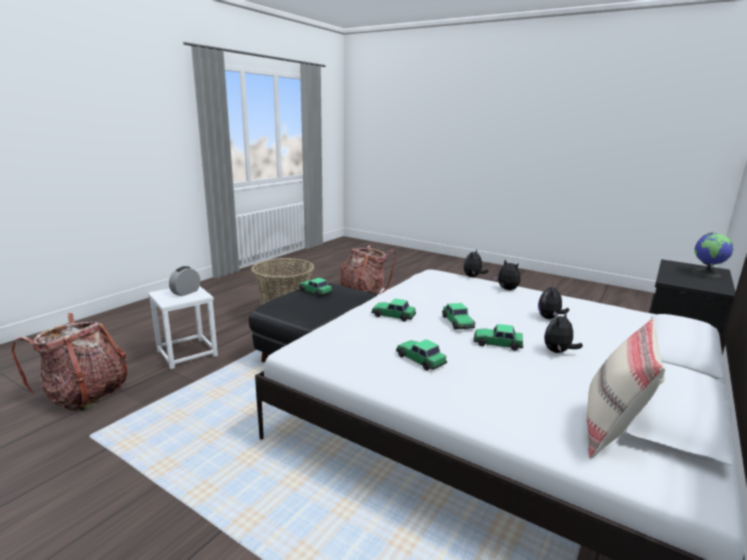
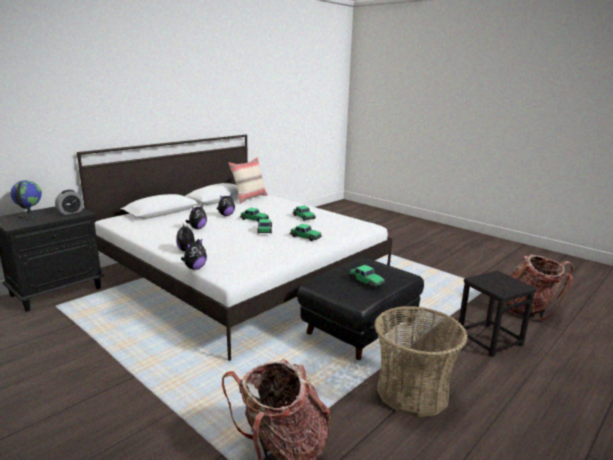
camera: 170 degrees left, 0 degrees up
white stool [148,286,218,369] -> black stool [457,271,536,357]
alarm clock [169,266,200,296] -> alarm clock moved to [55,190,84,215]

